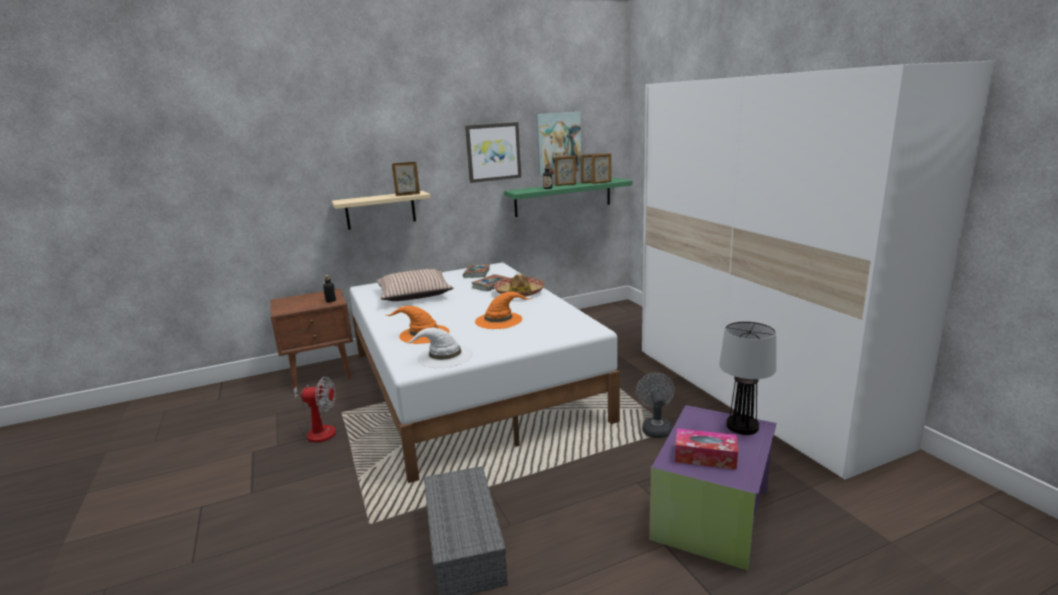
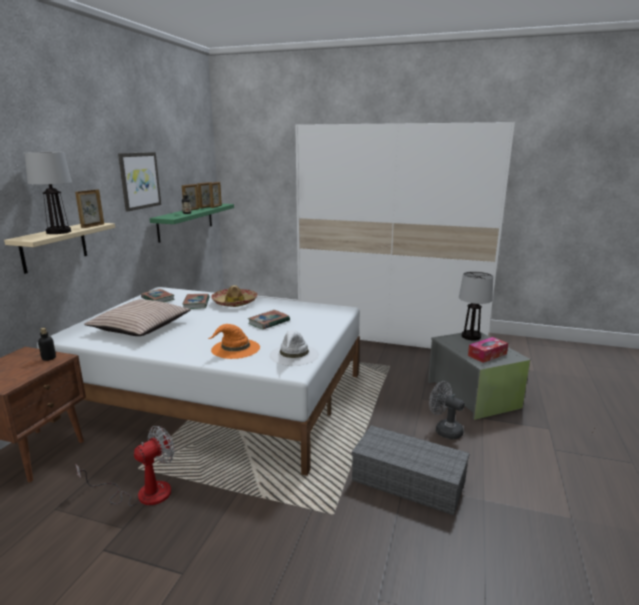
camera: 50 degrees left, 0 degrees up
orange hat [475,292,532,329] -> book [248,310,290,329]
picture [536,112,581,175] -> none
grey fan [636,373,675,438] -> grey fan moved to [429,381,465,439]
purple storage box [649,405,776,571] -> grey storage box [428,330,531,420]
none -> table lamp [24,152,72,234]

